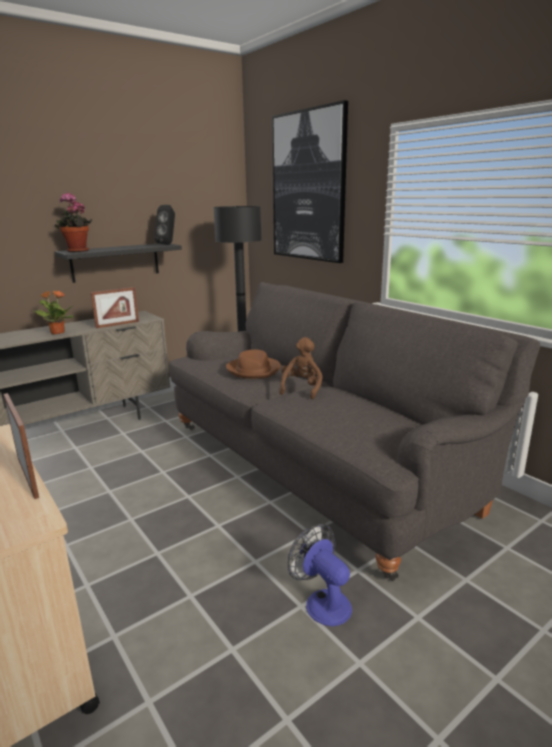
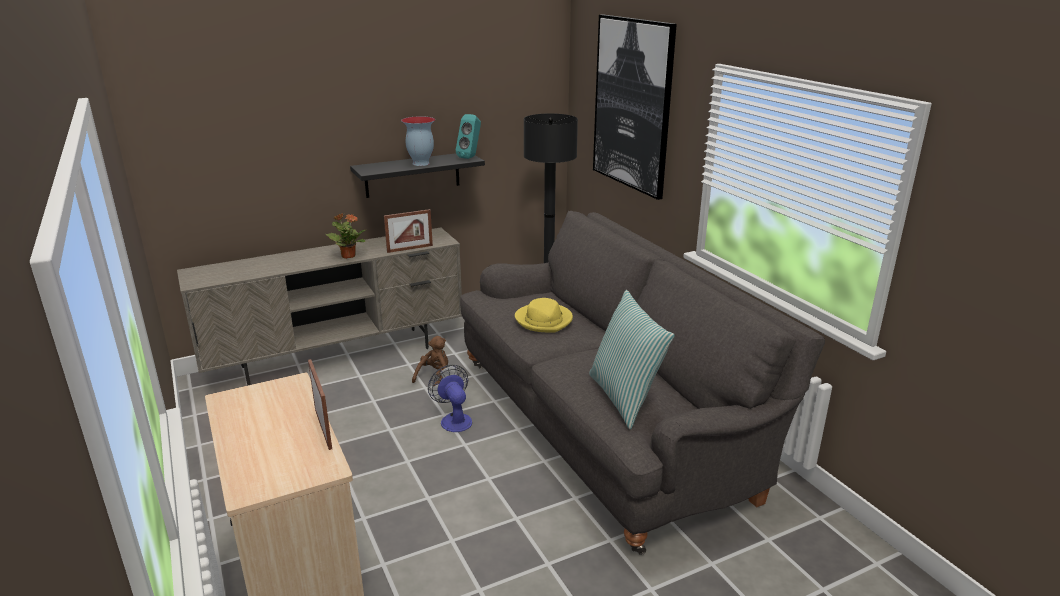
camera: 10 degrees right, 5 degrees up
potted plant [55,193,92,252] -> none
black speaker [154,205,175,245] -> turquoise speaker [456,114,481,159]
brown hat [226,349,281,379] -> yellow hat [515,298,573,332]
brown plush toy [279,337,323,399] -> brown plush toy moved to [412,336,448,386]
fan [288,524,352,626] -> fan moved to [428,365,472,432]
none -> vase [401,116,435,166]
none -> pillow [589,290,675,430]

